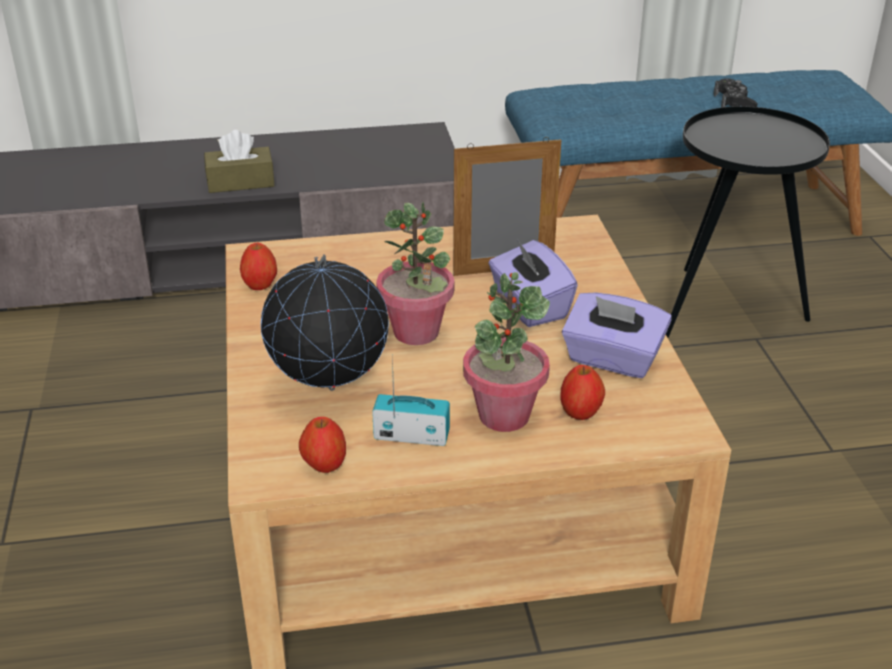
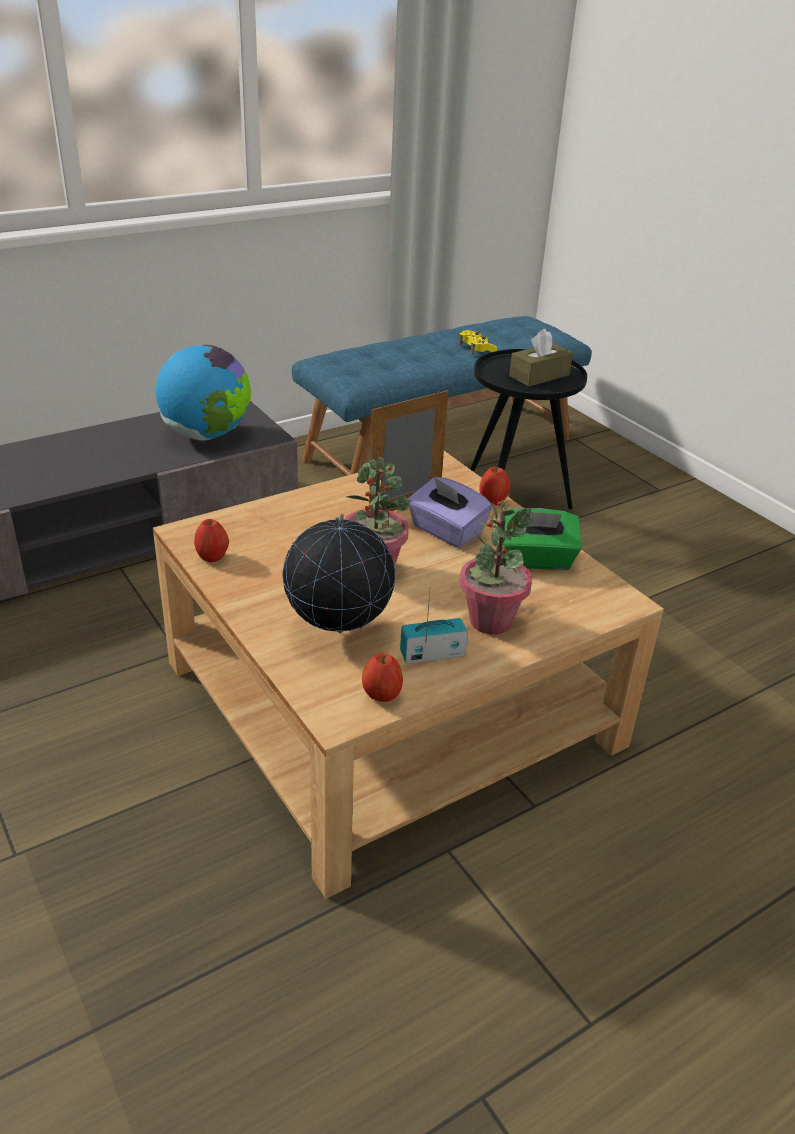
camera: 25 degrees left, 0 degrees up
brown tissue box [204,130,274,193] -> brown tissue box moved to [509,329,573,386]
apple [560,365,605,420] -> apple moved to [479,467,510,505]
purple tissue box [562,292,672,378] -> green tissue box [500,508,582,570]
black game controller [713,79,758,108] -> yellow game controller [458,330,497,355]
none -> globe [156,344,251,441]

